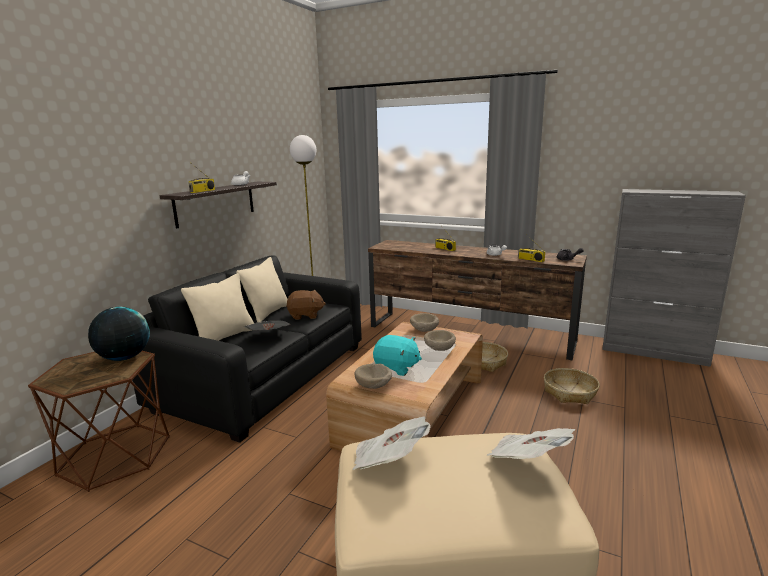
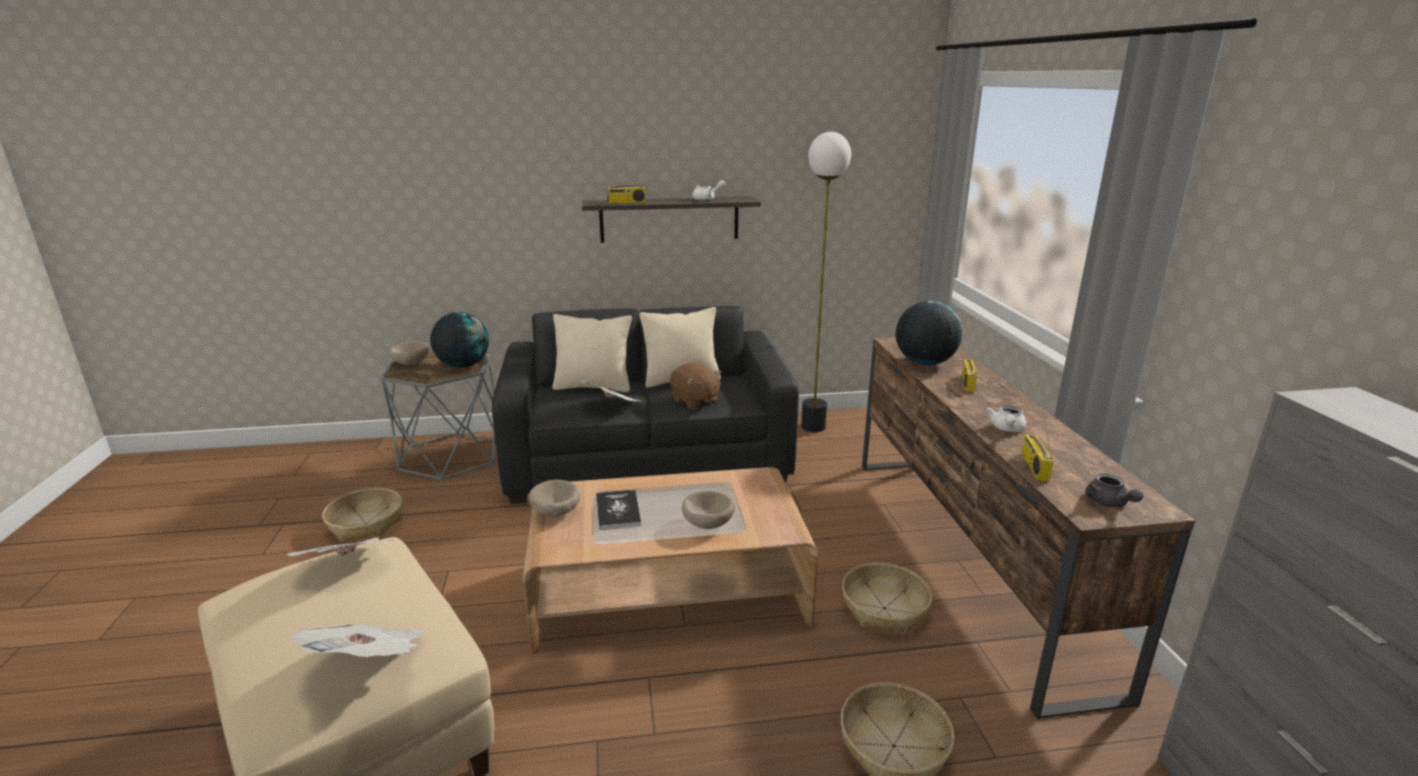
camera: 55 degrees right, 5 degrees up
brown side table [28,351,170,492] -> grey side table [380,351,497,481]
turquoise plush toy [373,335,422,376] -> book [596,489,641,530]
beige bowl [410,313,439,332] -> beige bowl moved to [389,342,429,365]
none -> basket [322,488,402,542]
none -> globe [896,301,962,365]

